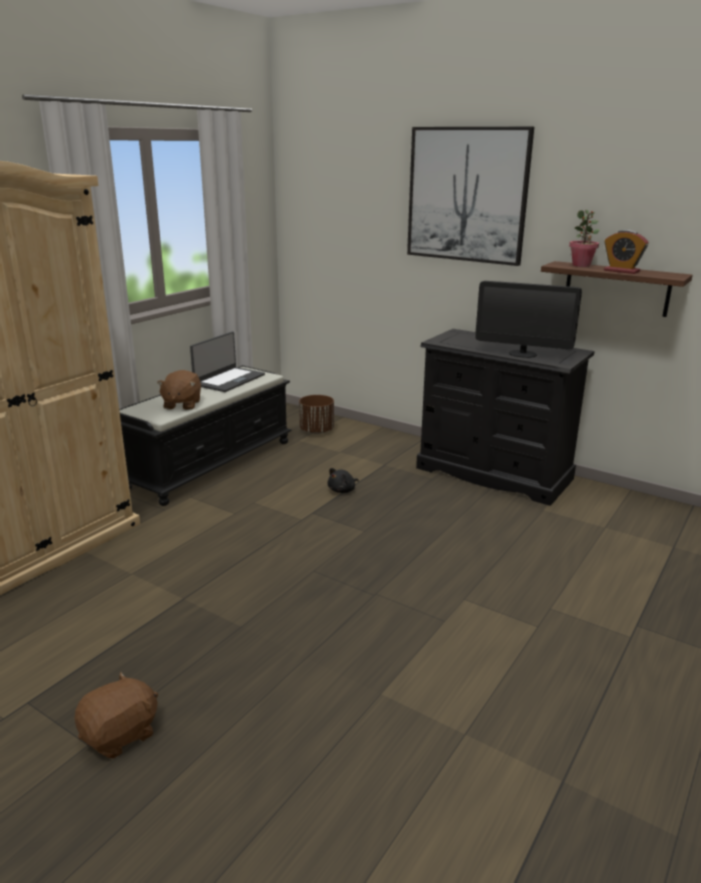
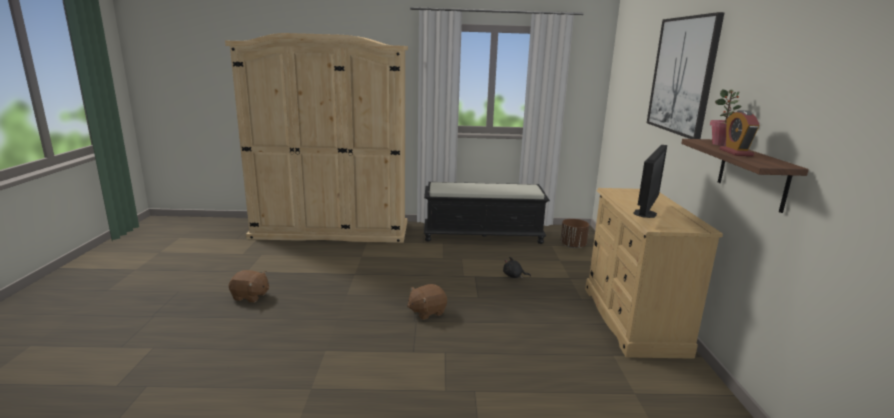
camera: 55 degrees right, 5 degrees down
brown plush toy [157,370,201,410] -> brown plush toy moved to [407,284,447,320]
laptop [190,332,265,392] -> none
black dresser [416,329,594,506] -> beige dresser [585,188,723,359]
monitor [476,281,582,358] -> monitor turned 135 degrees counterclockwise [633,145,667,218]

